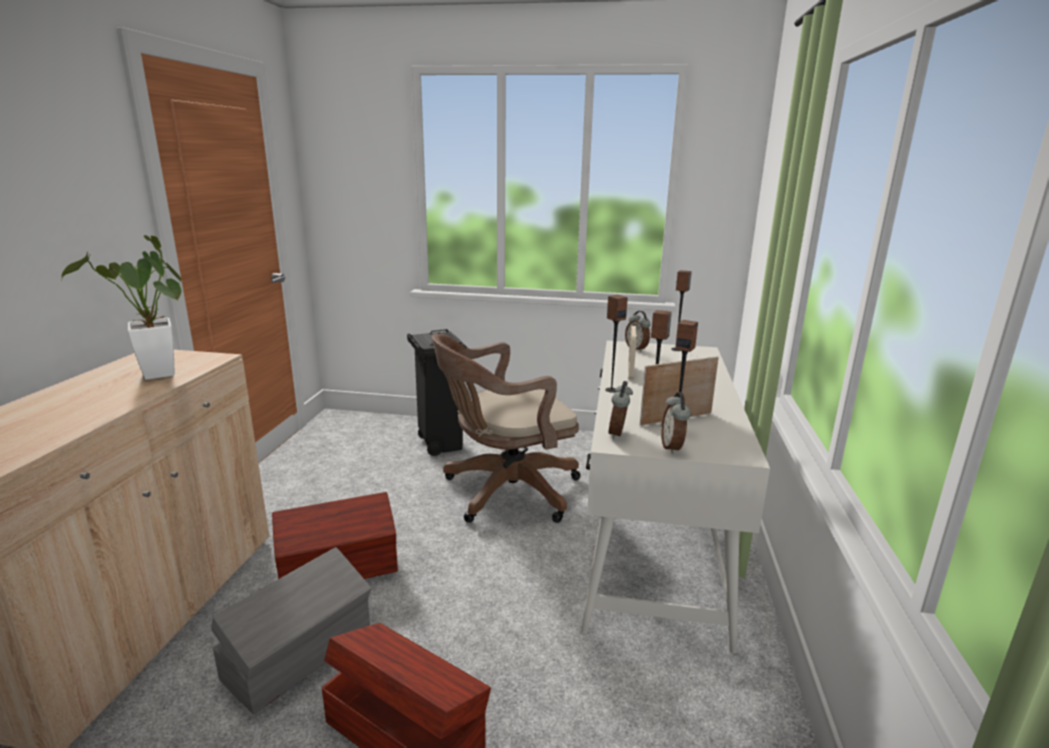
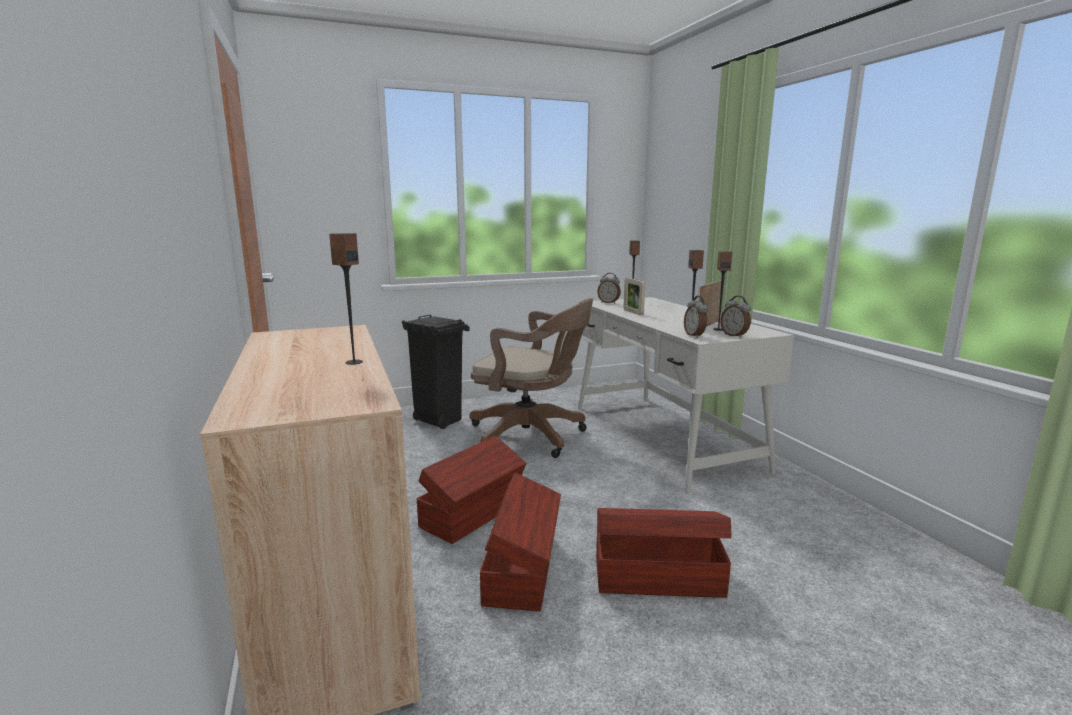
camera: 30 degrees left, 5 degrees down
potted plant [61,235,183,380] -> none
grey storage box [211,547,372,714] -> brown storage box [480,473,561,611]
brown office chair [432,334,581,523] -> brown office chair turned 105 degrees counterclockwise [470,298,593,458]
speaker [605,295,628,393] -> speaker moved to [329,233,363,365]

